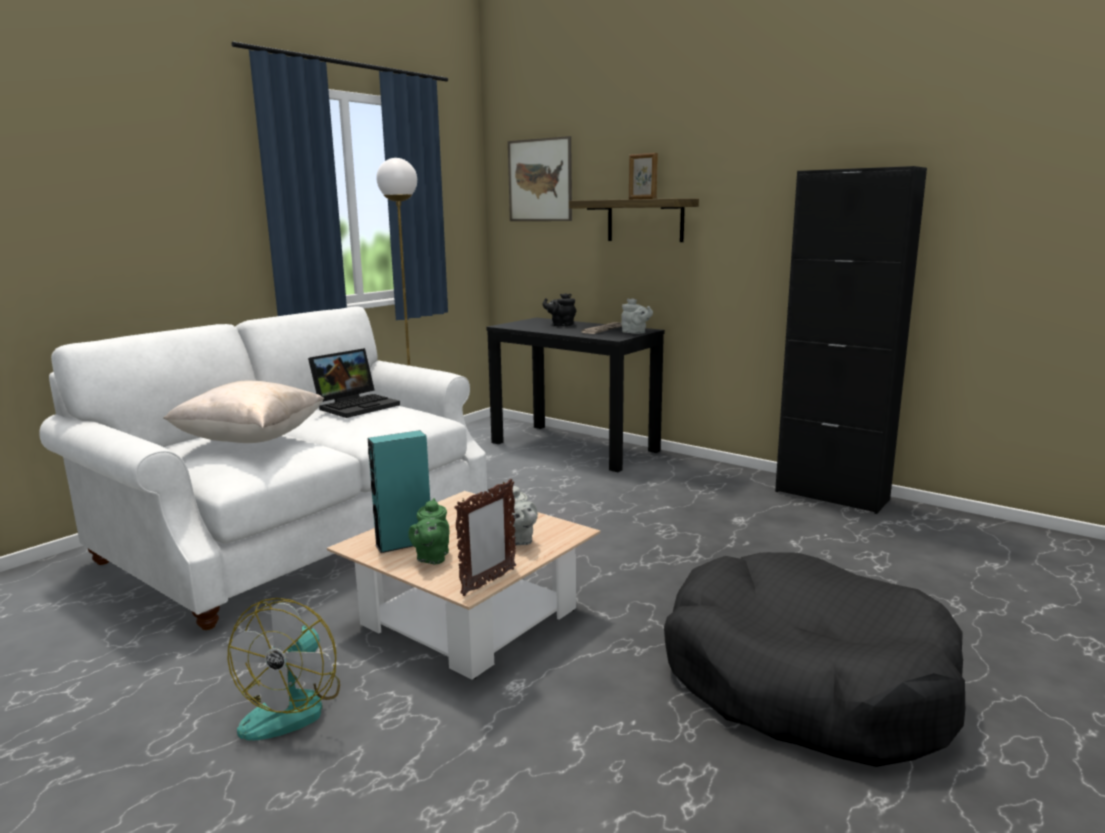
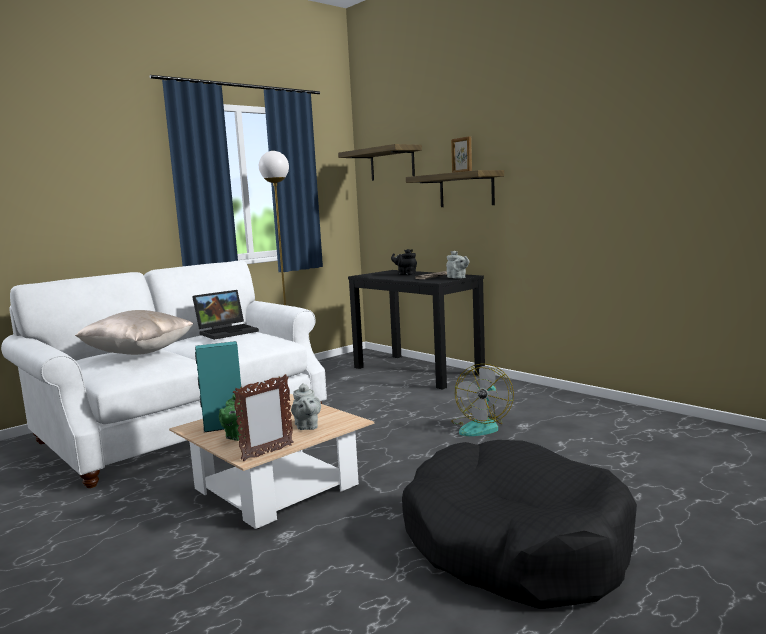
camera: 10 degrees right, 5 degrees down
fan [228,598,340,741] -> fan moved to [451,364,514,436]
picture [508,136,572,221] -> shelf [338,144,422,181]
black cabinet [775,166,927,514] -> none

